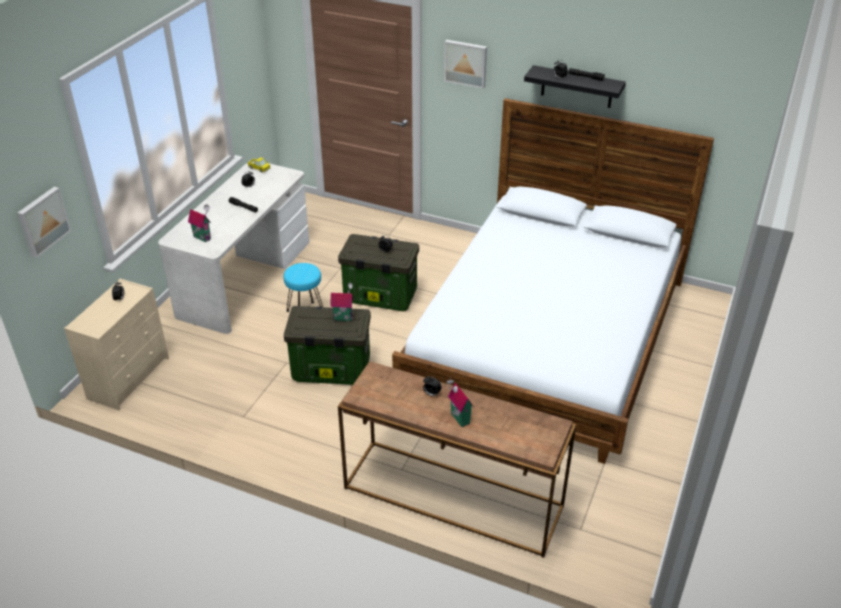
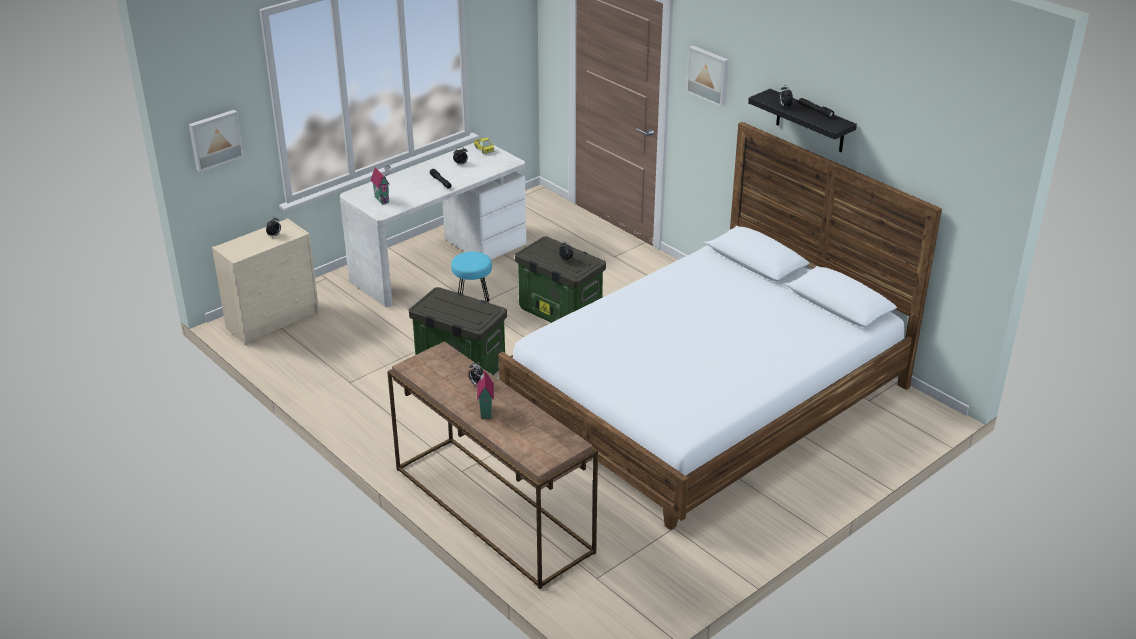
camera: 25 degrees right, 5 degrees down
toy house [331,282,353,321] -> none

